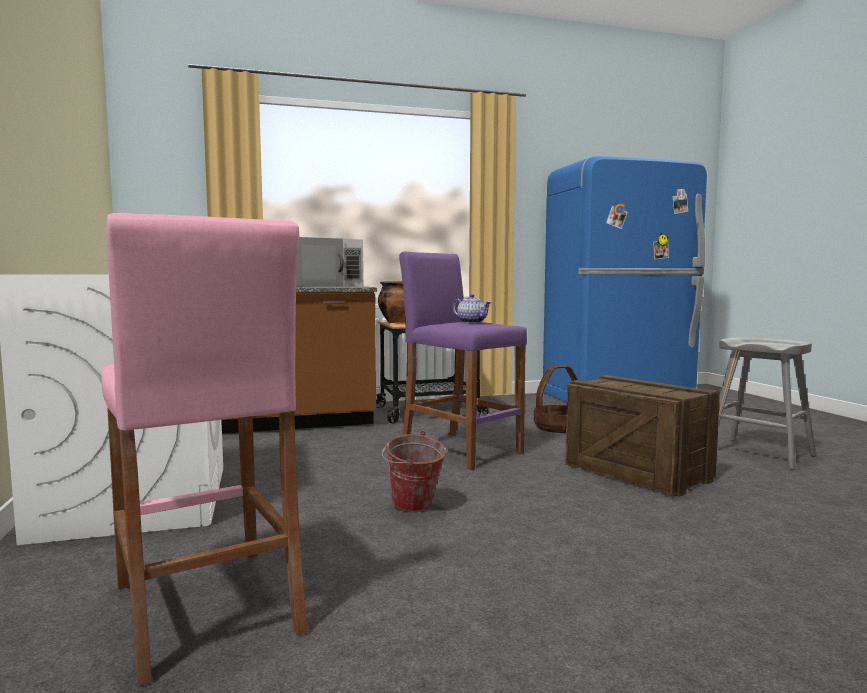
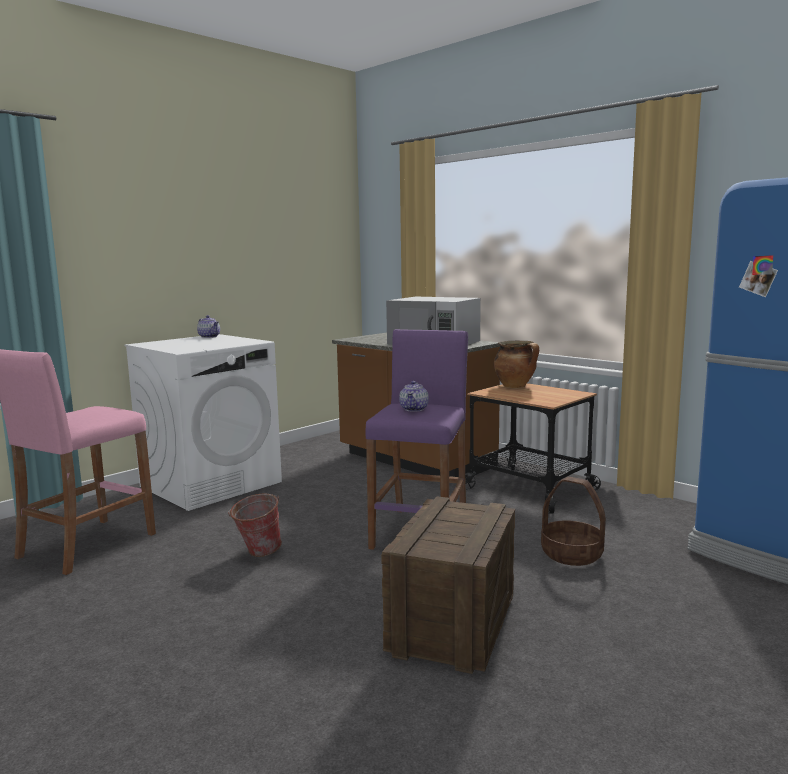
camera: 60 degrees right, 5 degrees up
grey stool [718,338,816,470] -> none
none -> teapot [197,315,220,338]

